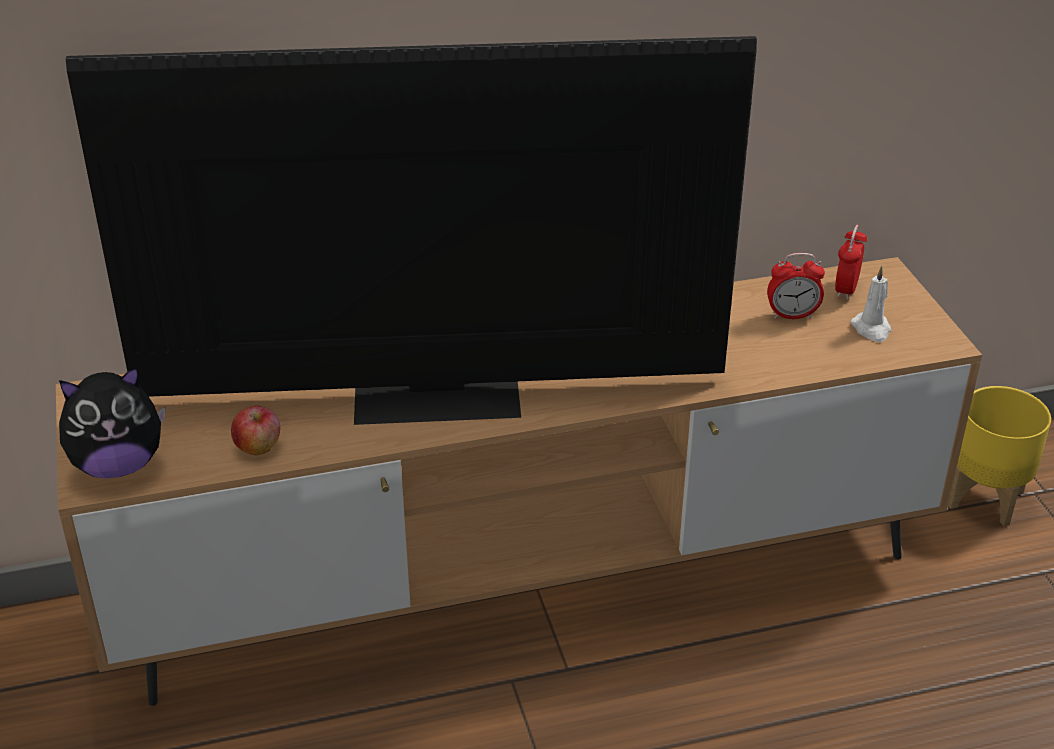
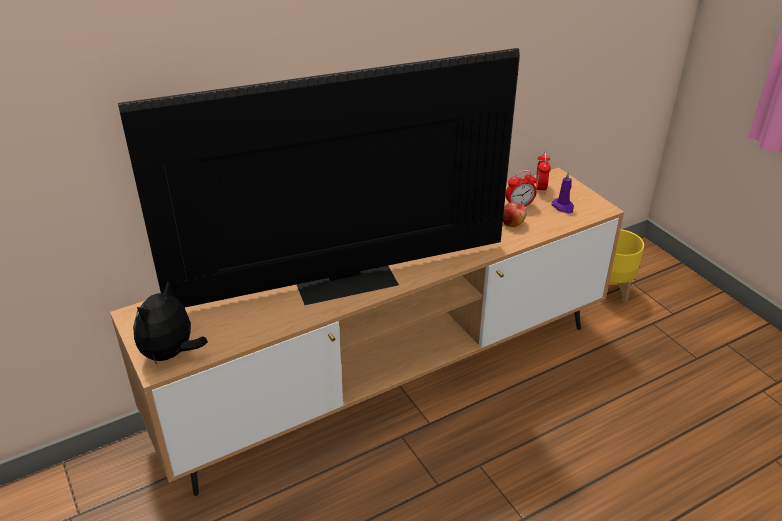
camera: 15 degrees left, 0 degrees up
plush toy [59,366,165,478] -> plush toy turned 150 degrees clockwise [133,281,208,367]
apple [231,406,280,455] -> apple moved to [503,202,526,227]
white candle [851,266,891,342] -> purple candle [551,172,574,213]

